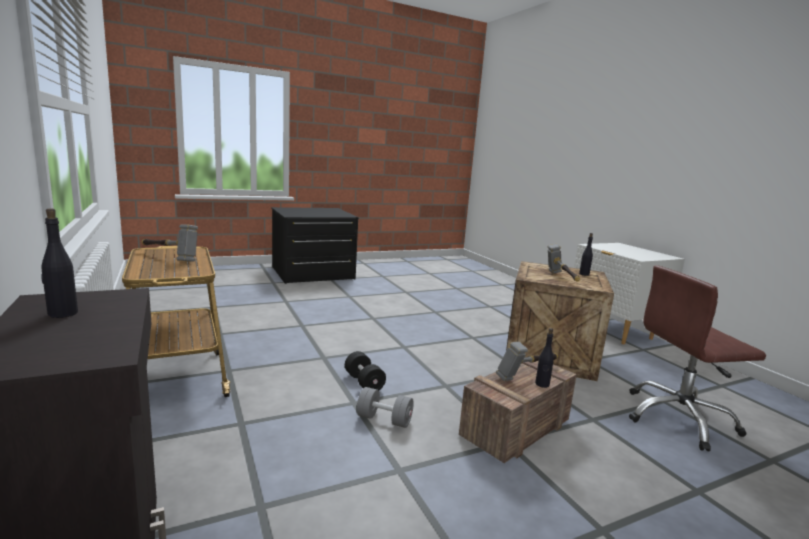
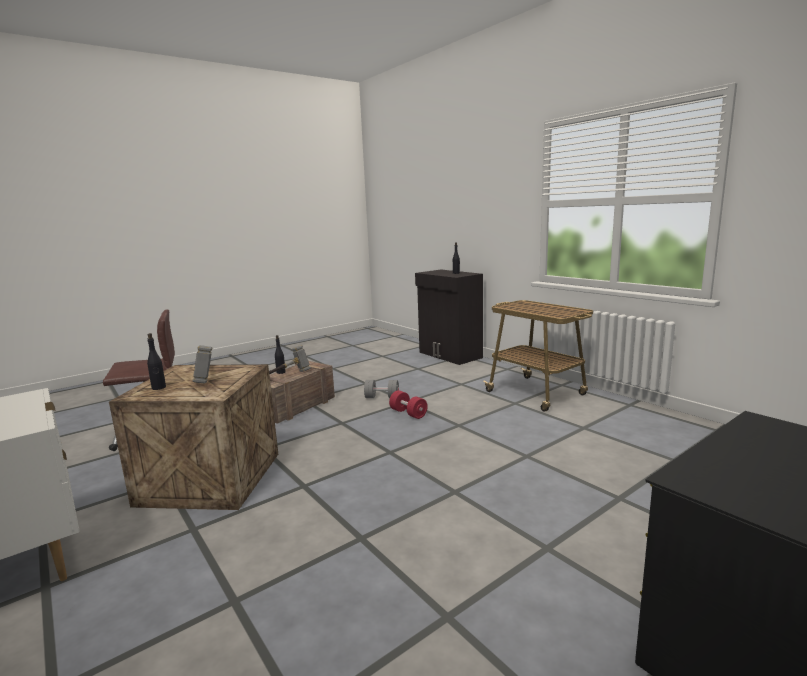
camera: 170 degrees right, 0 degrees up
hammer [142,224,198,262] -> none
black dumbbell [345,351,386,390] -> red dumbbell [389,390,428,419]

